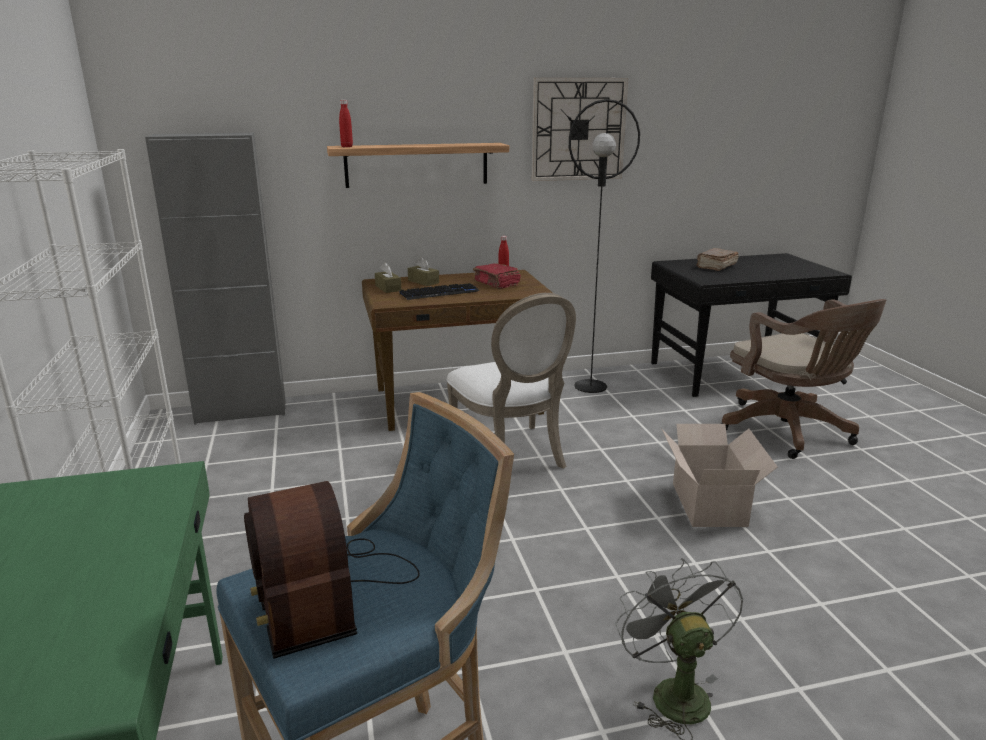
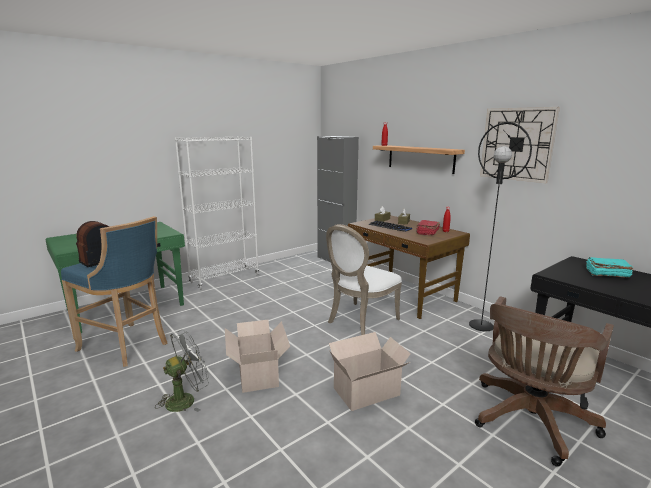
camera: 65 degrees right, 5 degrees down
brown book [696,248,739,271] -> turquoise book [586,257,633,278]
none -> cardboard box [225,320,290,393]

